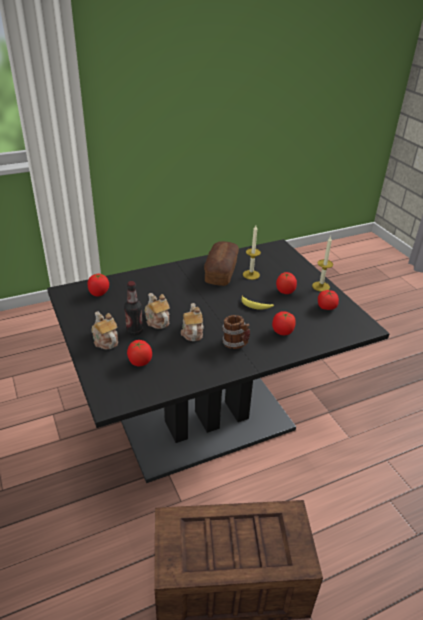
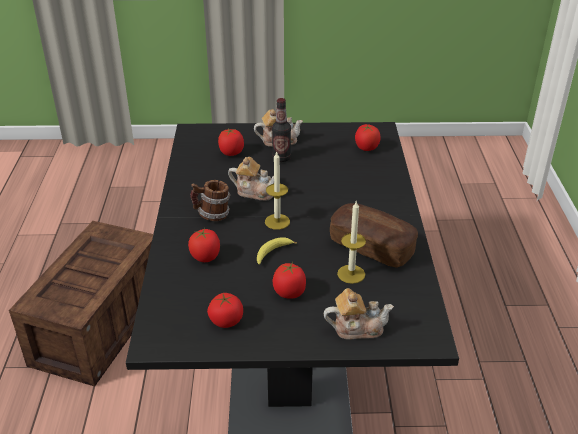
camera: 115 degrees right, 0 degrees up
teapot [145,293,170,329] -> teapot moved to [324,288,394,340]
candle [312,236,333,292] -> candle moved to [265,151,290,230]

